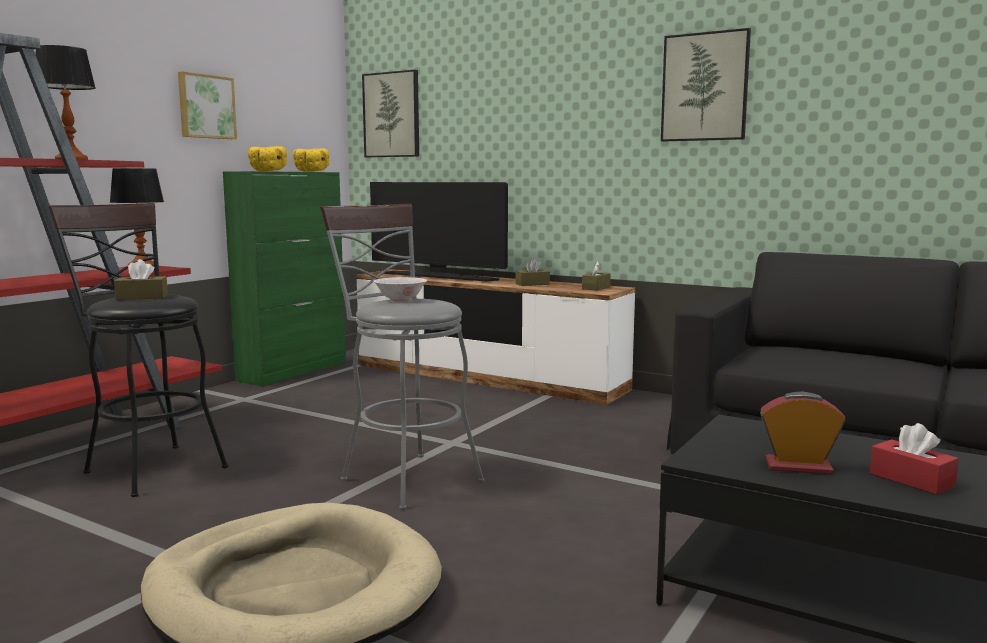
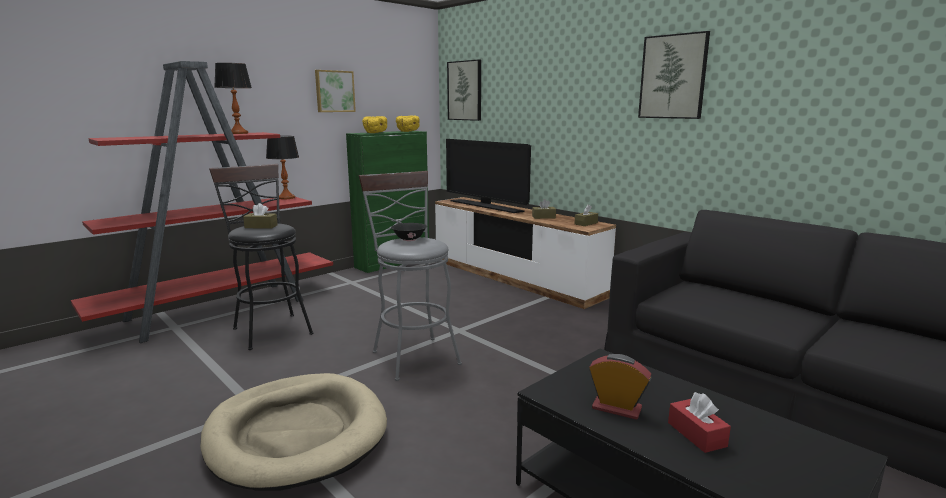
camera: 15 degrees right, 5 degrees up
white bowl [373,277,427,302] -> black bowl [391,223,427,241]

